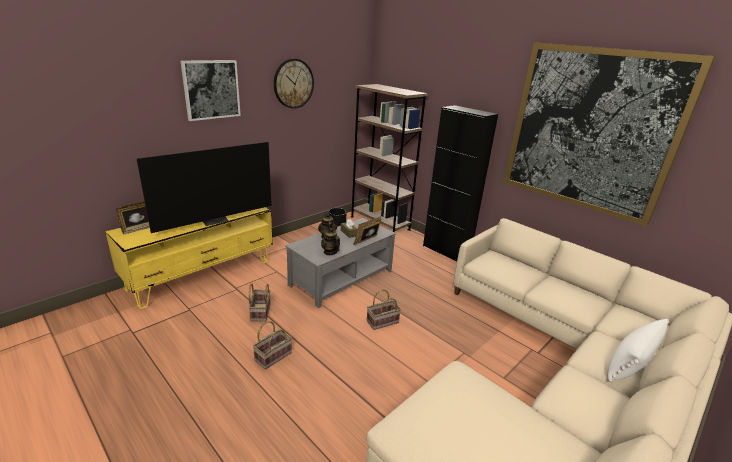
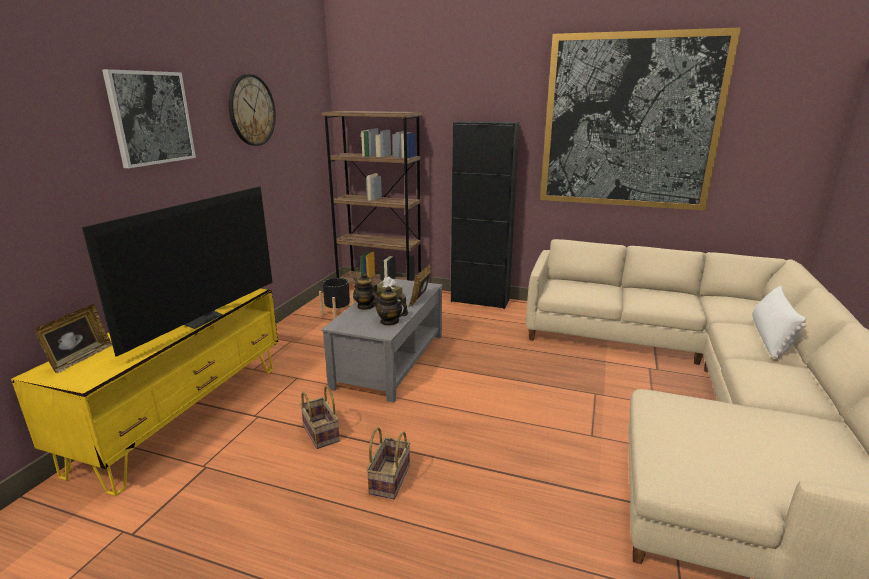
camera: 25 degrees left, 5 degrees down
basket [367,290,401,330] -> none

